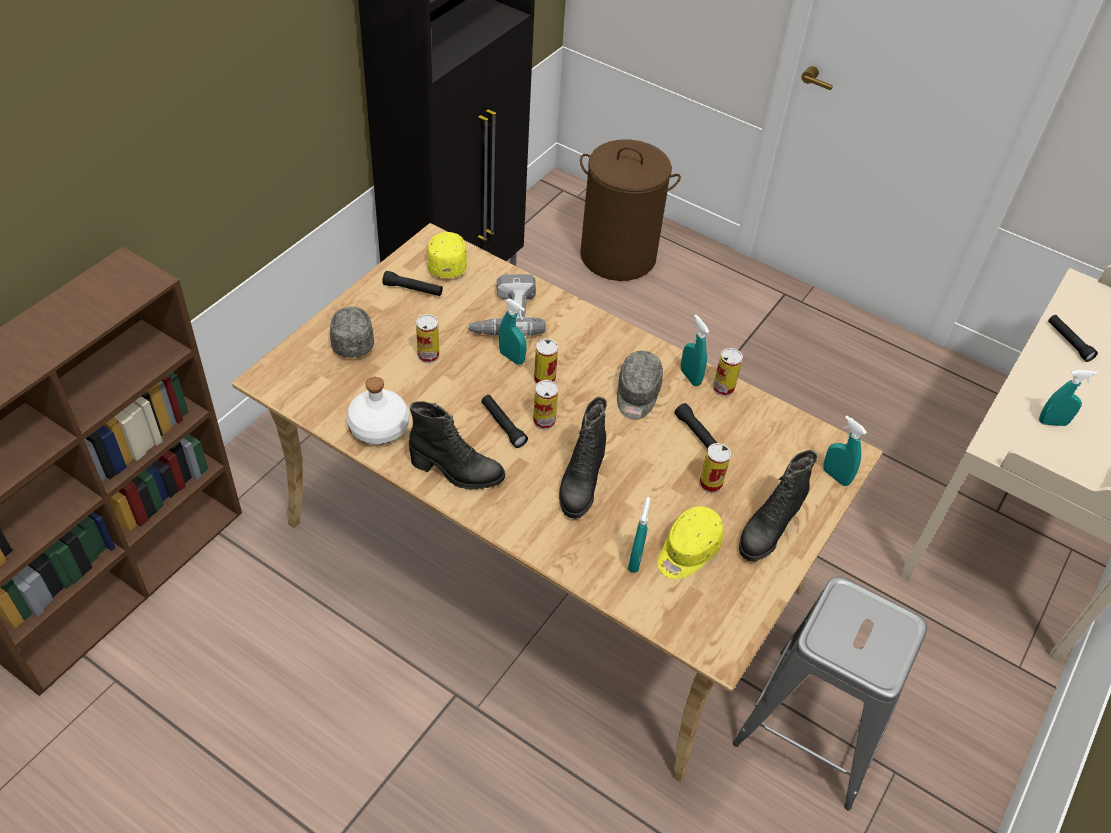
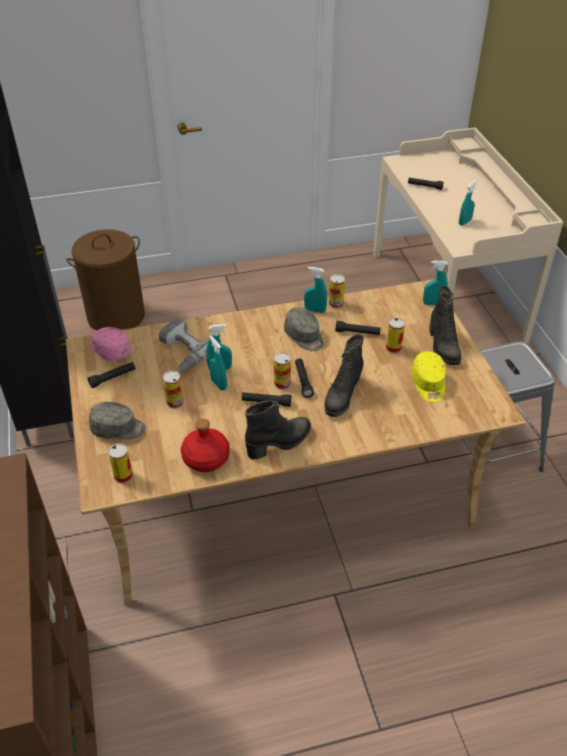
camera: 45 degrees left, 5 degrees down
grey cap [330,307,374,358] -> grey cap turned 150 degrees clockwise [89,402,146,439]
white bottle [346,377,409,445] -> red bottle [181,419,230,472]
yellow cap [427,232,467,278] -> pink cap [90,327,131,361]
can [534,339,558,384] -> can moved to [108,443,133,484]
black boot [559,397,607,519] -> black boot turned 60 degrees clockwise [325,334,364,417]
turquoise spray bottle [628,497,650,573] -> turquoise spray bottle moved to [209,336,227,391]
none -> black flashlight [295,358,314,398]

